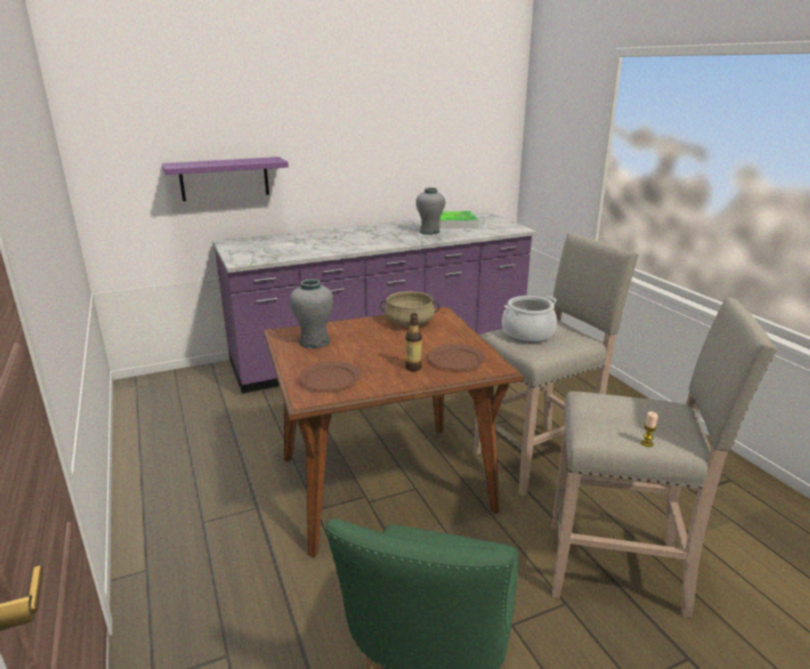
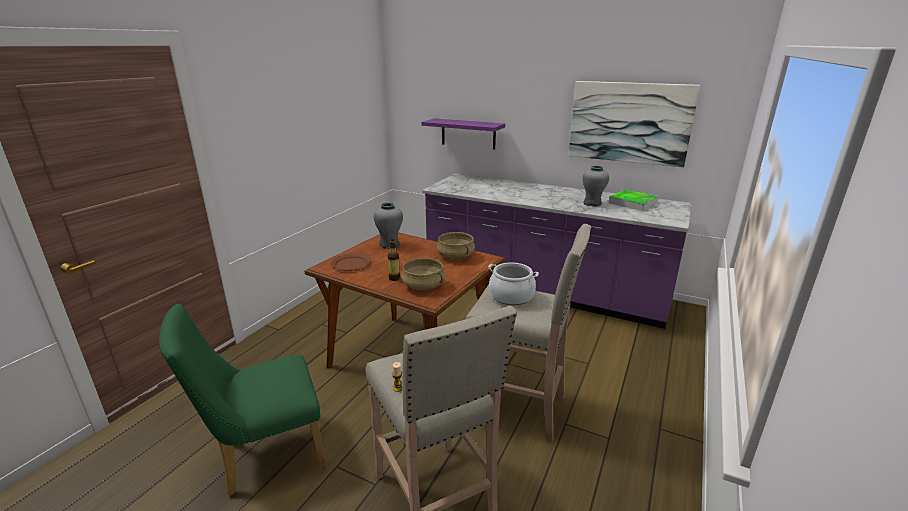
camera: 50 degrees right, 0 degrees up
brown plate [427,344,486,370] -> beige cooking pot [401,258,445,290]
none -> picture [568,81,700,167]

